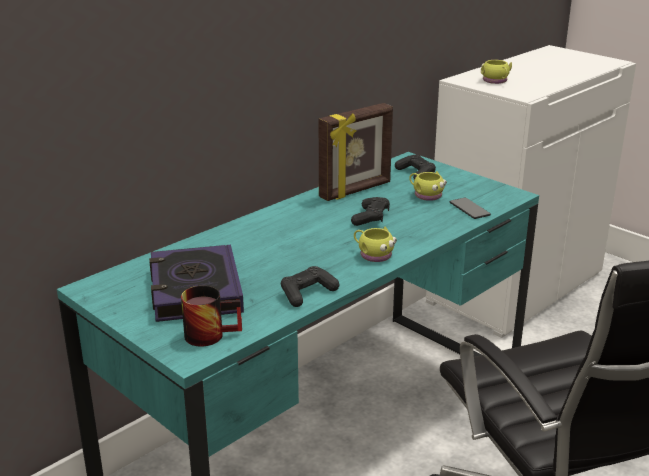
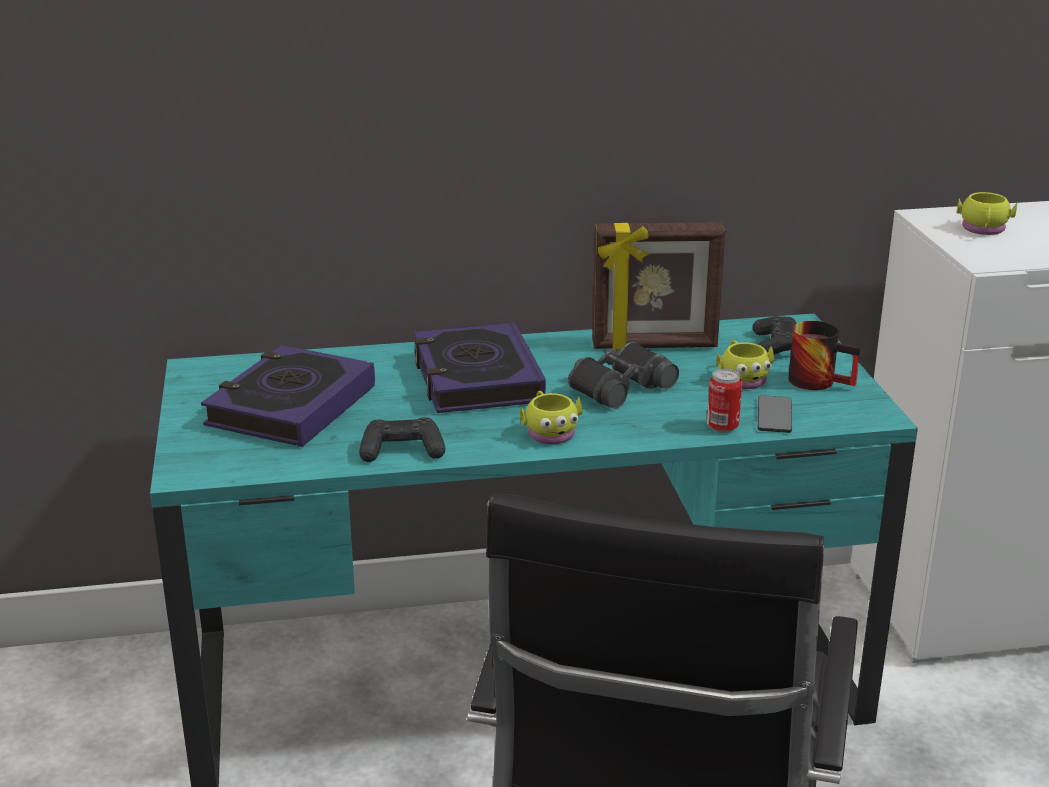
camera: 35 degrees right, 0 degrees up
mug [181,286,242,347] -> mug moved to [788,321,860,390]
black game controller [351,197,390,226] -> black binoculars [568,342,679,409]
none -> book [414,323,546,413]
none -> can [707,369,742,433]

